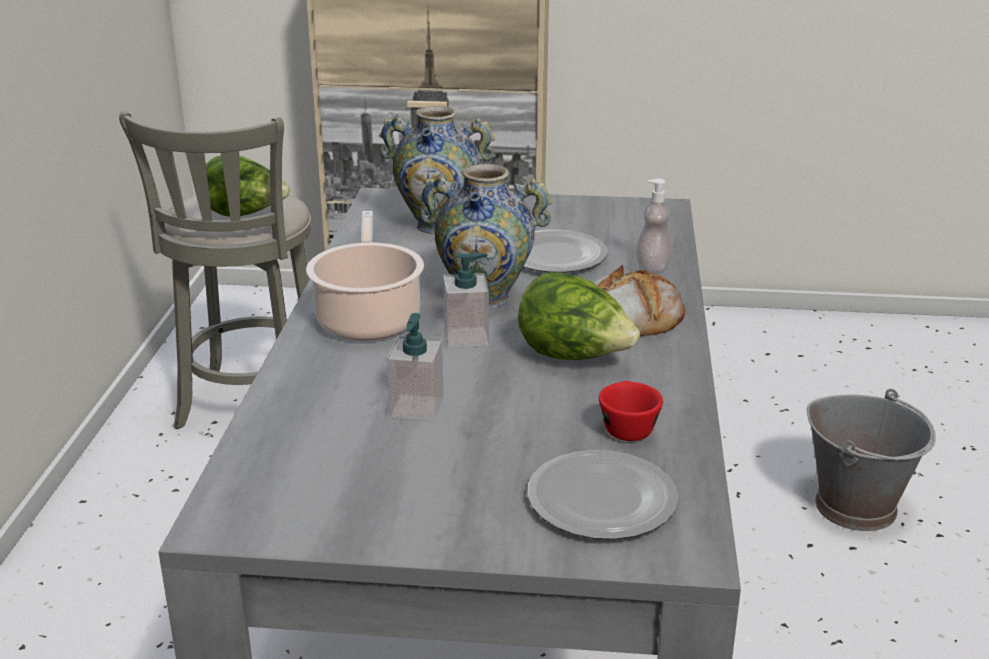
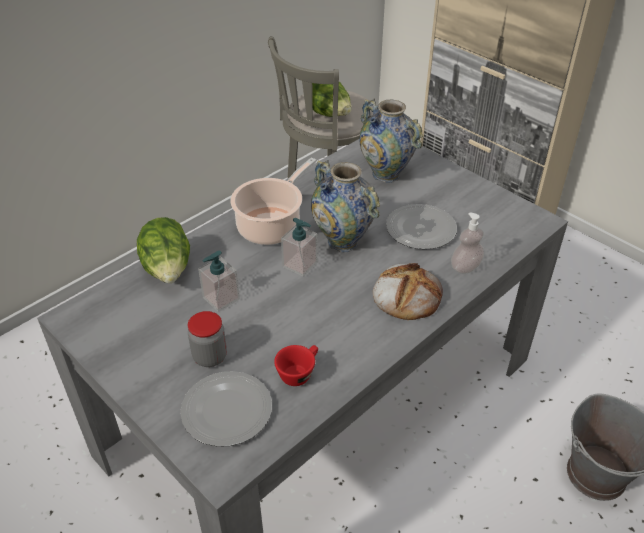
camera: 40 degrees right, 15 degrees up
lettuce [518,272,640,360] -> lettuce moved to [137,217,190,283]
none -> jar [188,311,227,367]

